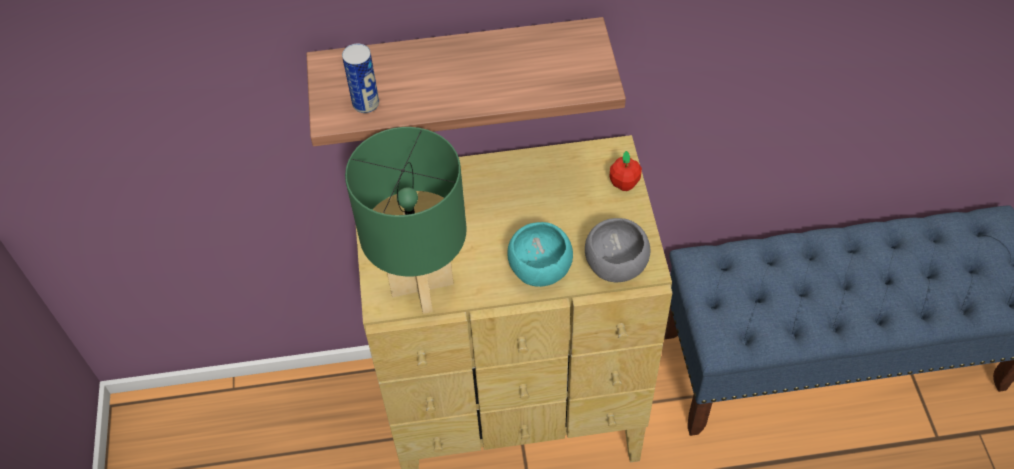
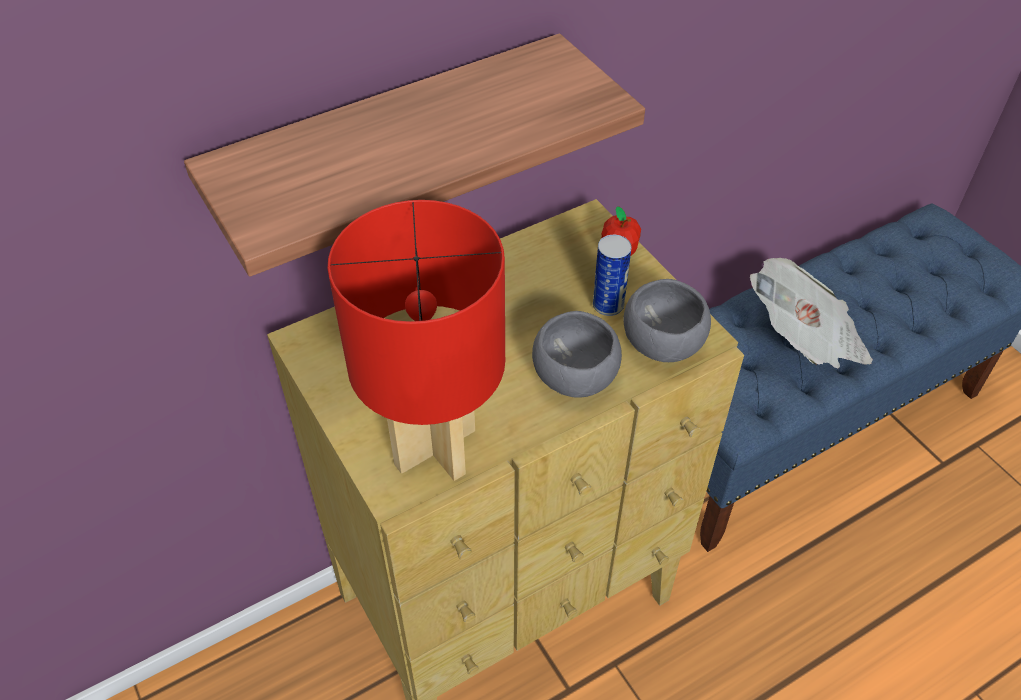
camera: 25 degrees left, 5 degrees down
can [342,44,379,113] -> can moved to [593,235,632,316]
green table lamp [345,127,467,314] -> red table lamp [327,200,505,481]
turquoise bowl [507,222,573,287] -> grey bowl [532,311,622,398]
none -> newspaper [750,258,873,369]

